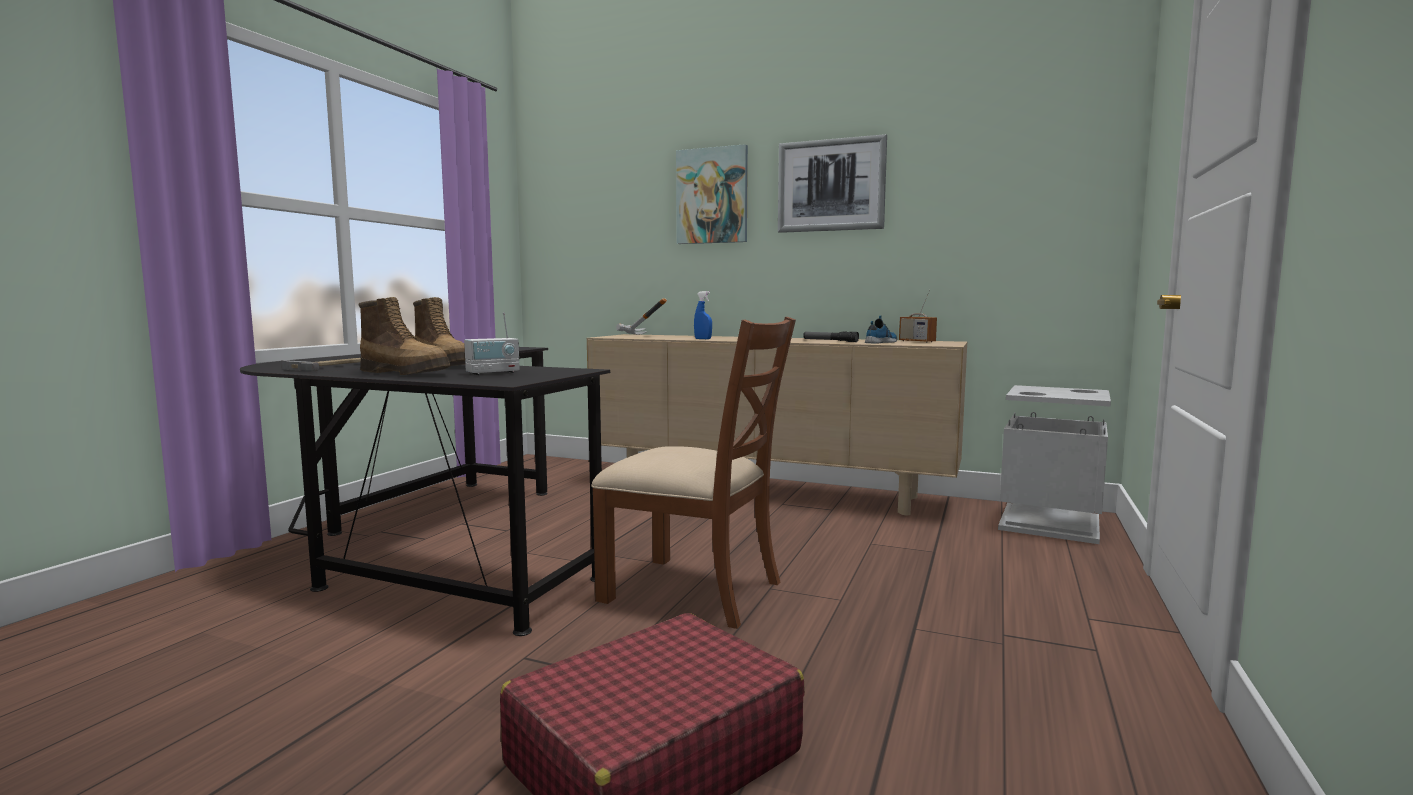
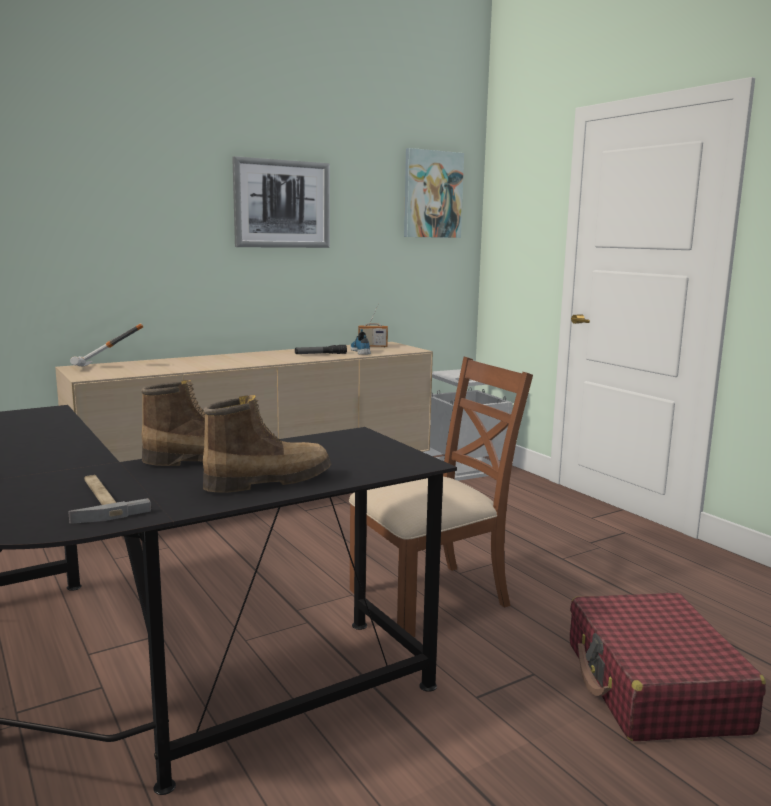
camera: 55 degrees left, 5 degrees up
radio [464,312,520,375] -> none
picture [676,144,748,244] -> picture moved to [404,148,464,238]
blue spray bottle [694,291,712,339] -> none

